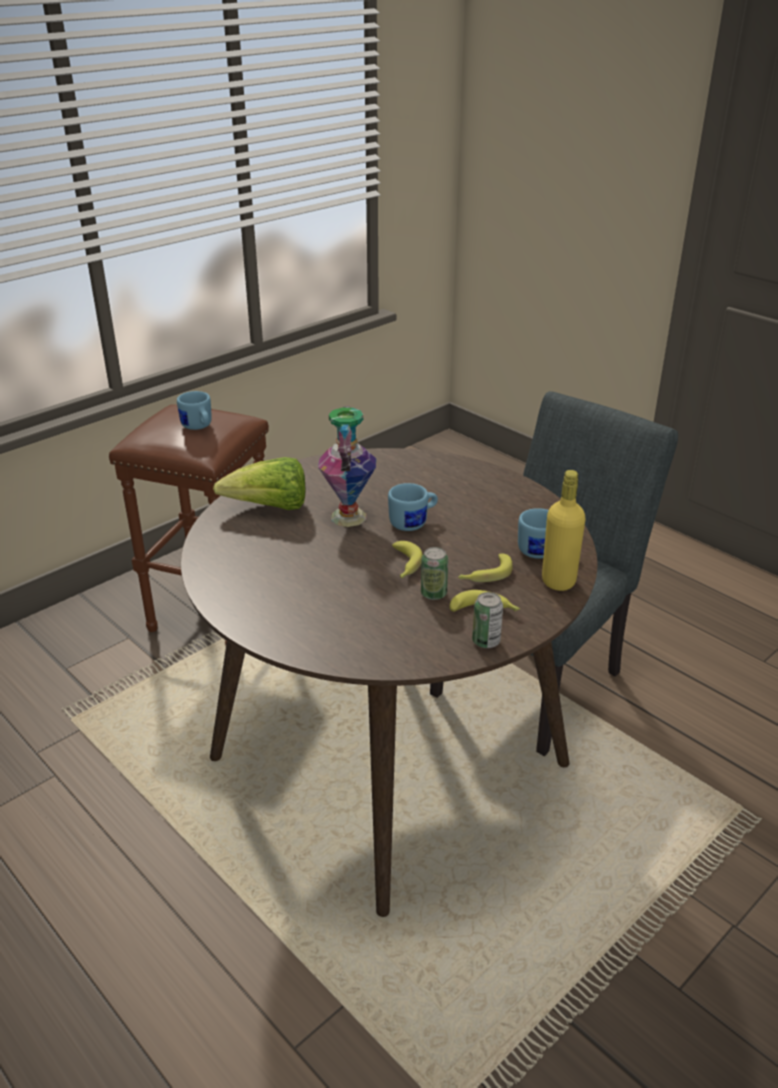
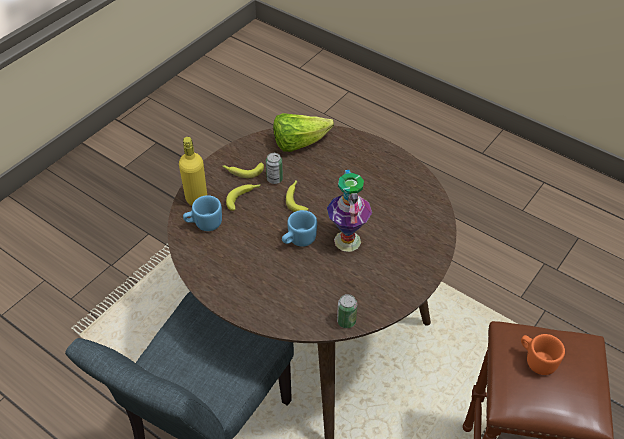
camera: 170 degrees right, 15 degrees up
blue mug [177,391,212,430] -> orange mug [521,334,565,375]
lettuce [213,457,306,510] -> lettuce moved to [273,113,334,152]
can [472,592,503,648] -> can moved to [337,294,357,328]

